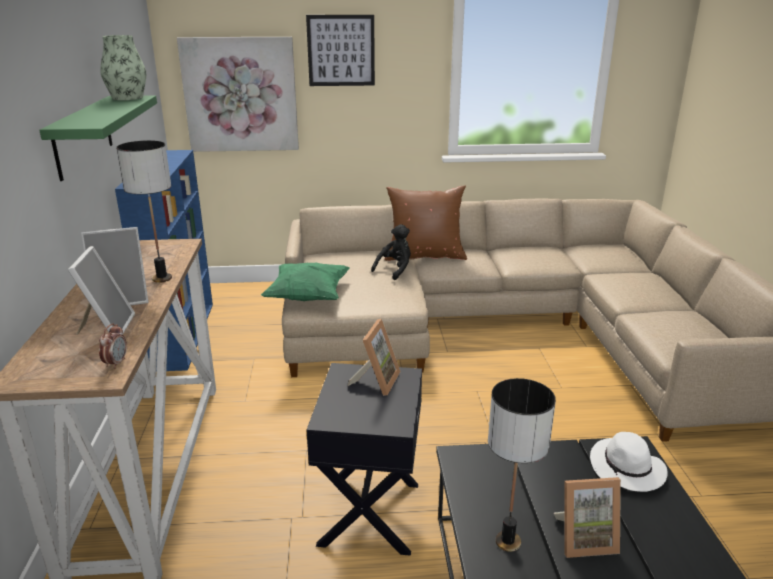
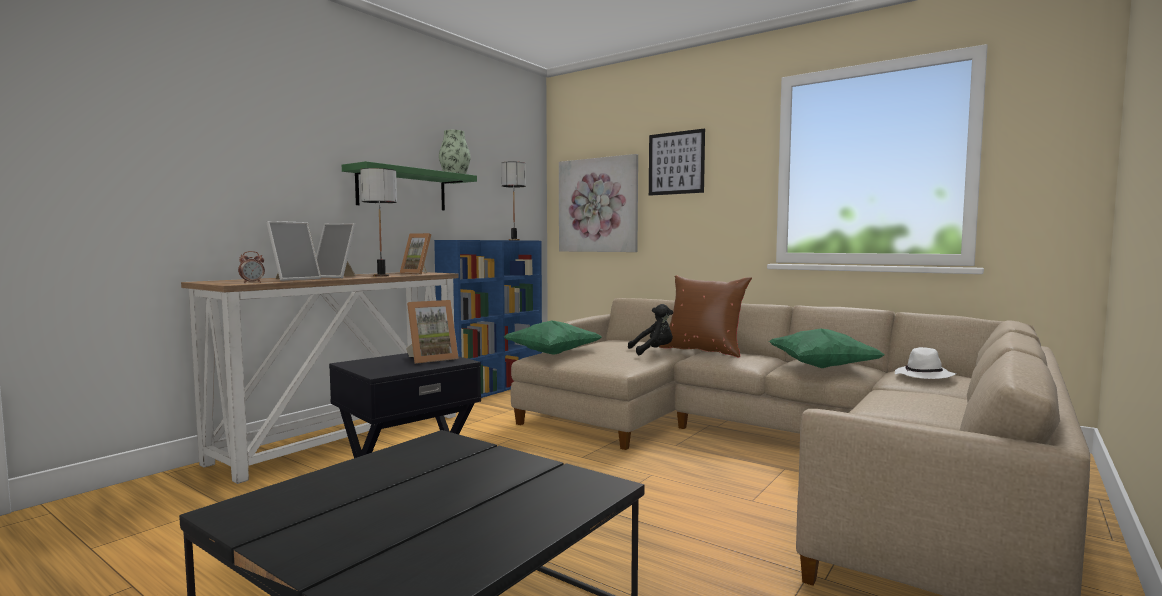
camera: 40 degrees right, 20 degrees down
table lamp [488,378,556,552] -> table lamp moved to [501,161,526,240]
picture frame [554,477,621,558] -> picture frame moved to [400,233,431,274]
white hat [590,432,668,492] -> white hat moved to [895,347,956,379]
none -> green pillow [769,329,885,368]

